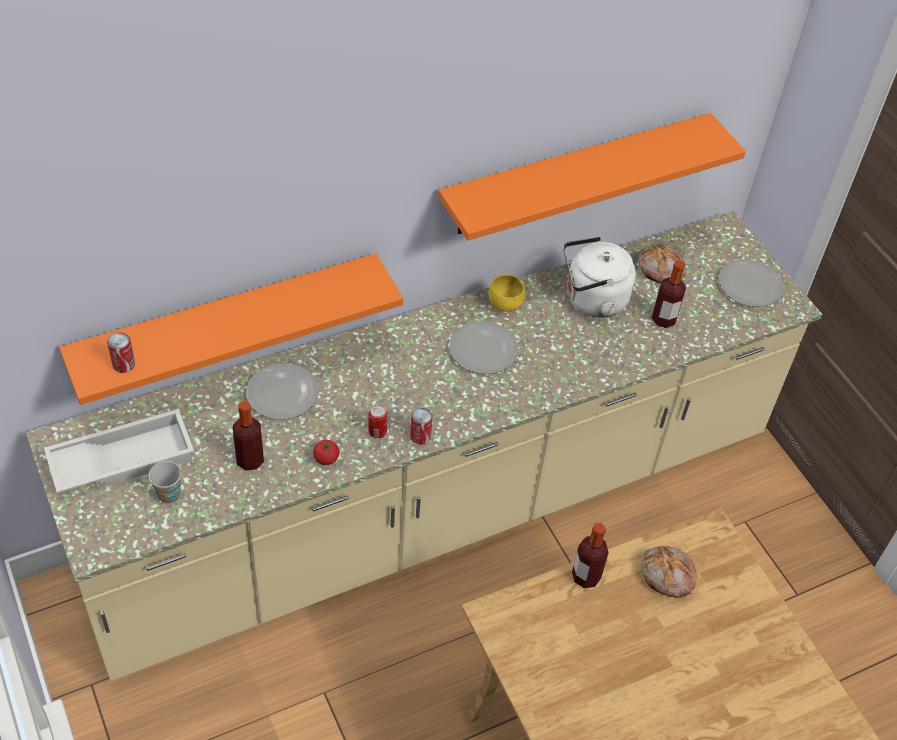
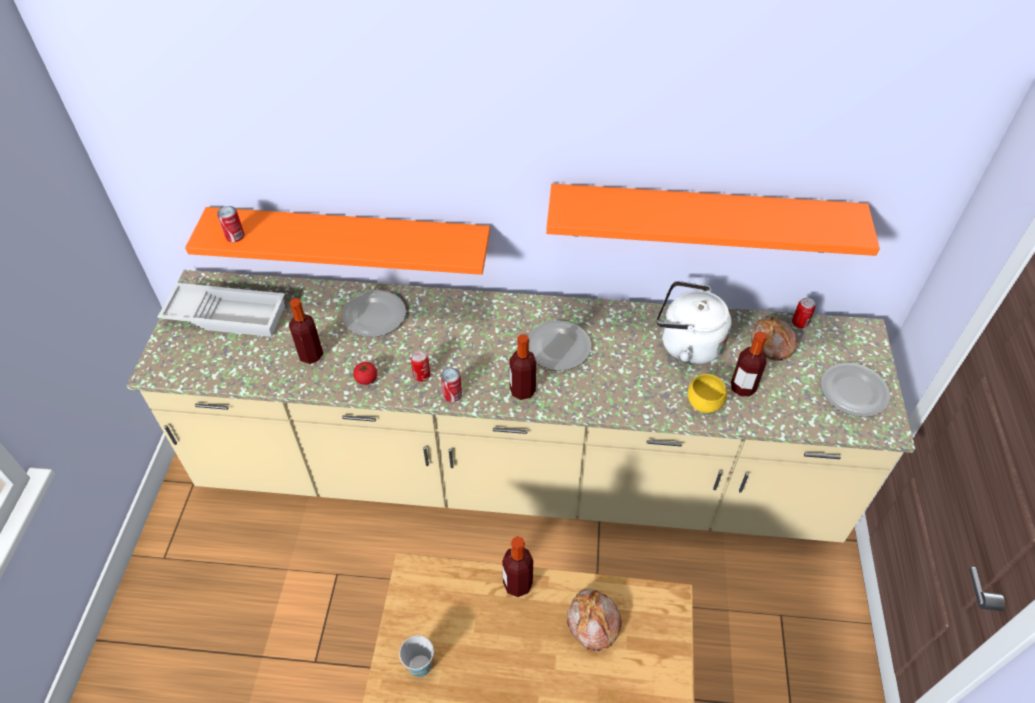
camera: 35 degrees right, 0 degrees up
cup [149,461,181,504] -> cup moved to [399,635,434,677]
yellow bowl [489,274,525,312] -> yellow bowl moved to [688,374,727,413]
none -> bottle [509,334,537,400]
none -> can [792,298,815,328]

